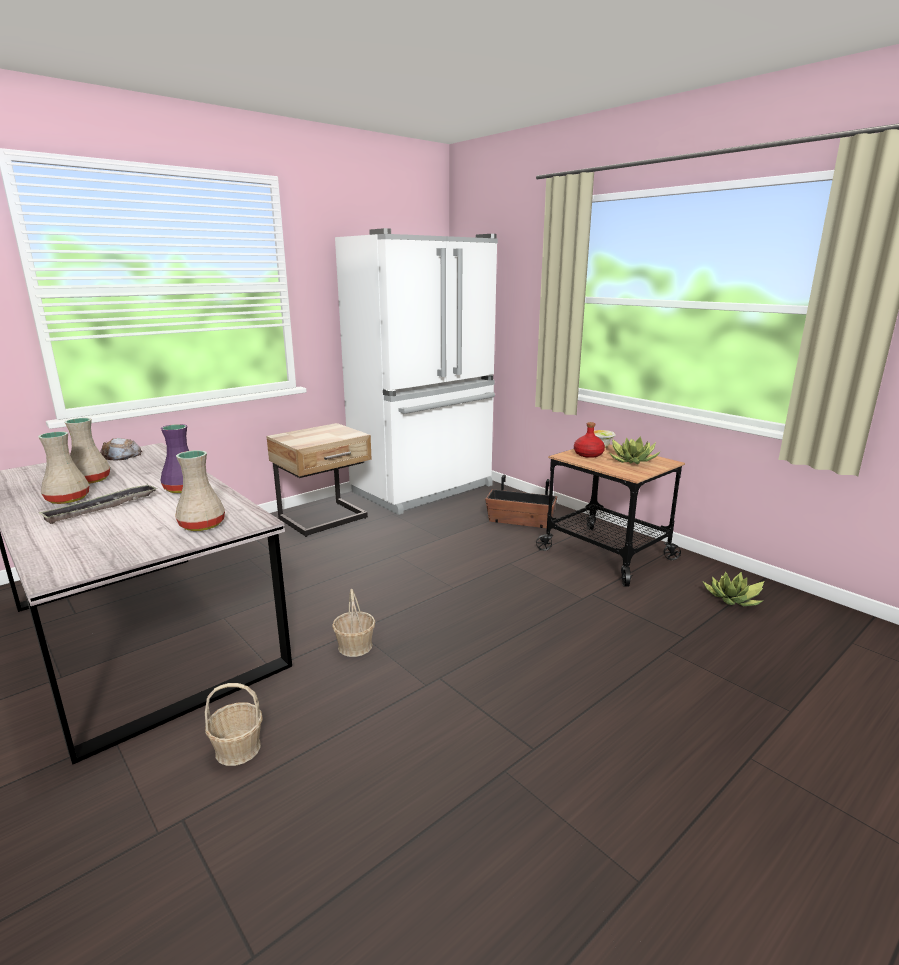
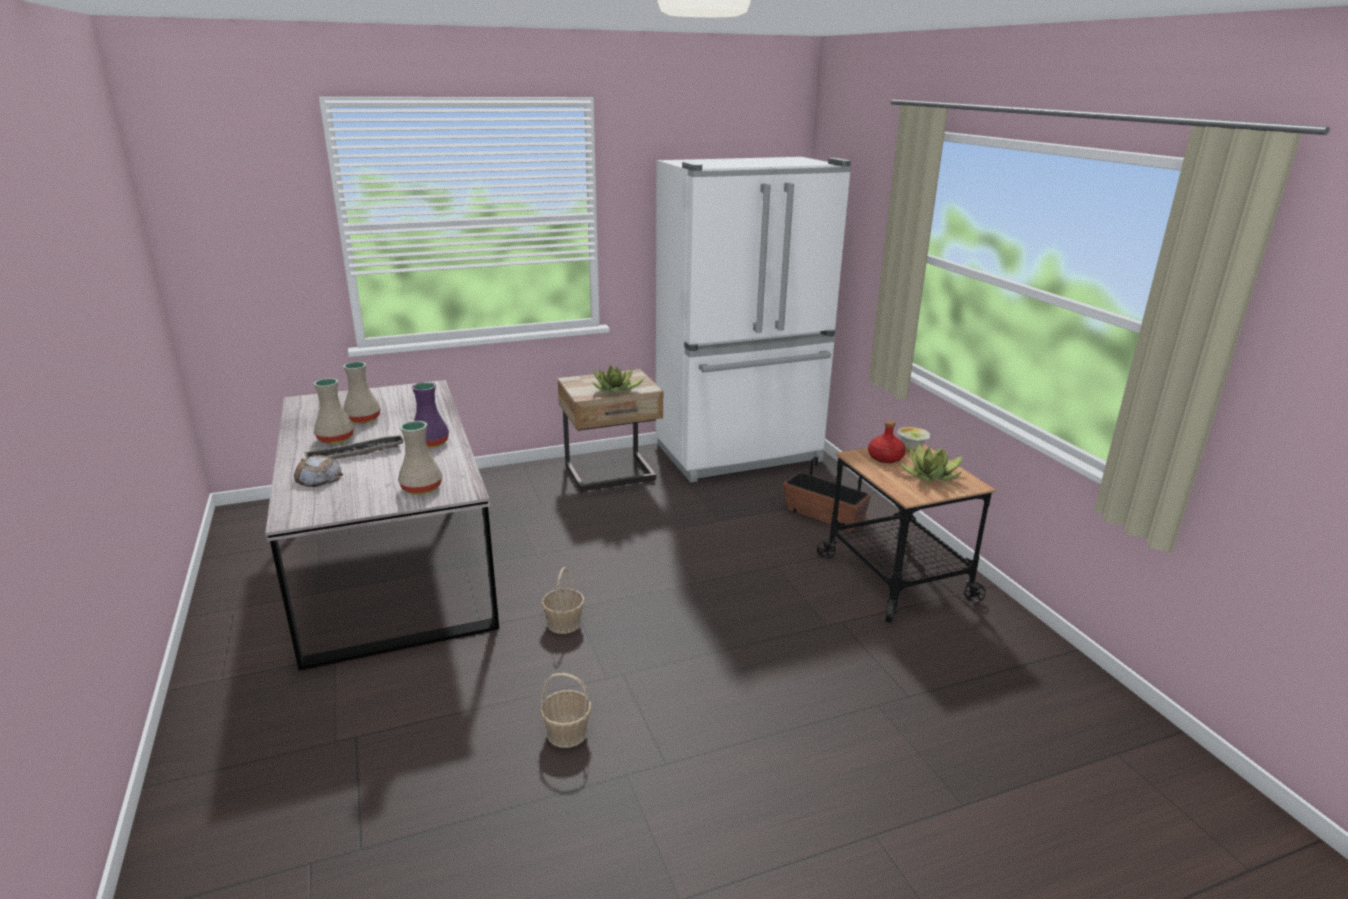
camera: 20 degrees right, 5 degrees up
bread [100,438,142,461] -> bread moved to [294,455,343,487]
basket [205,683,263,766] -> basket moved to [540,673,592,748]
potted plant [703,571,765,606] -> potted plant moved to [593,365,644,394]

